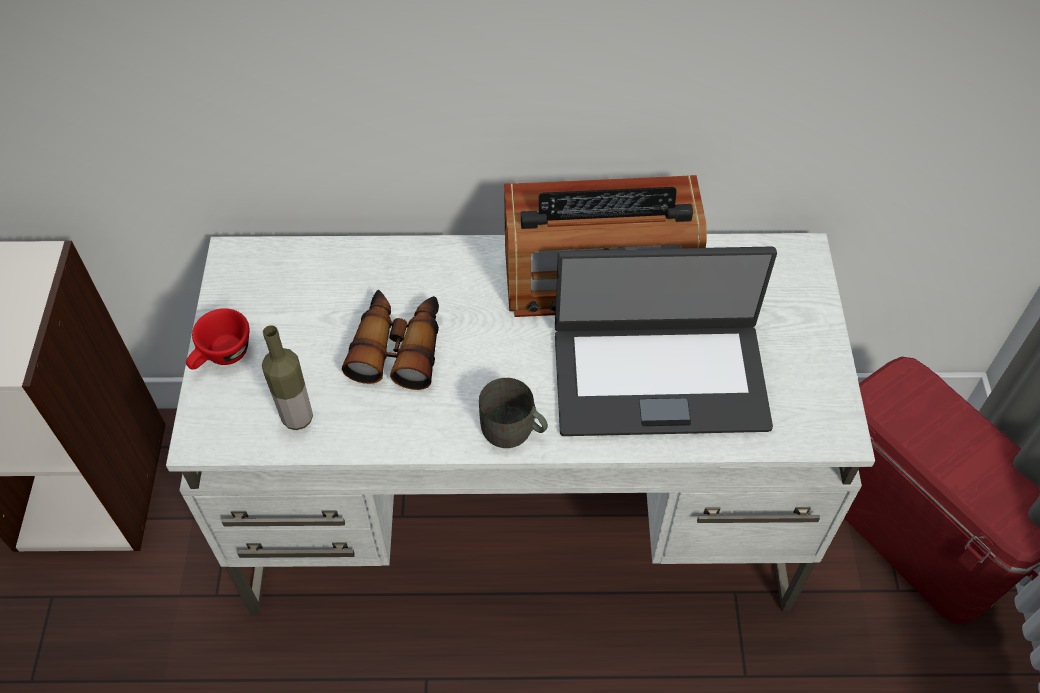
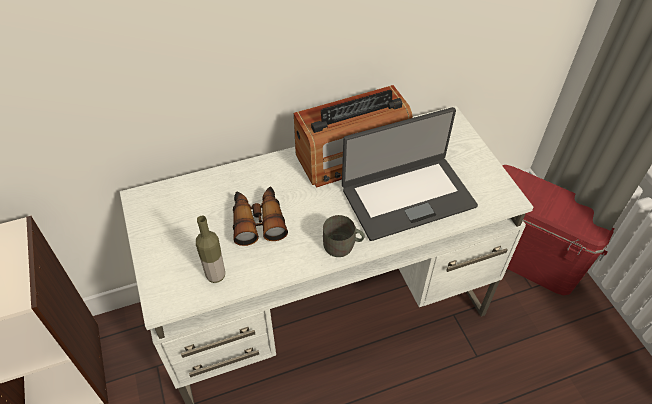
camera: 20 degrees left, 5 degrees down
red cup [186,308,249,370] -> none

